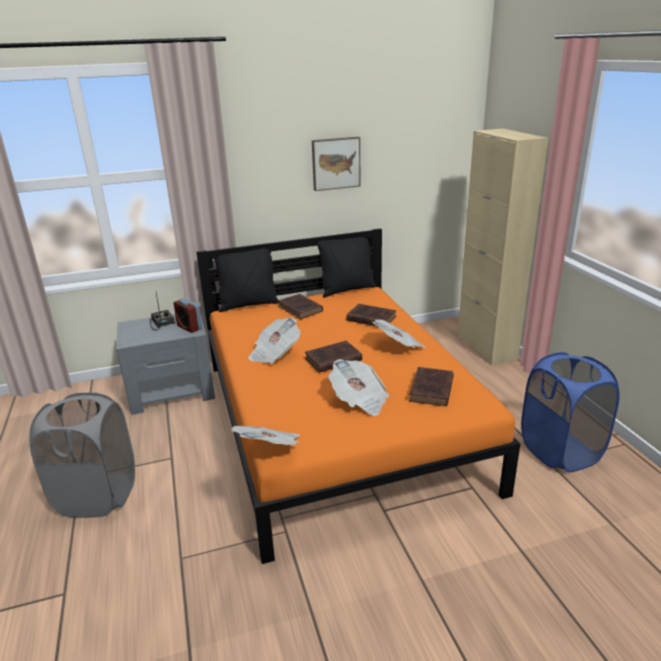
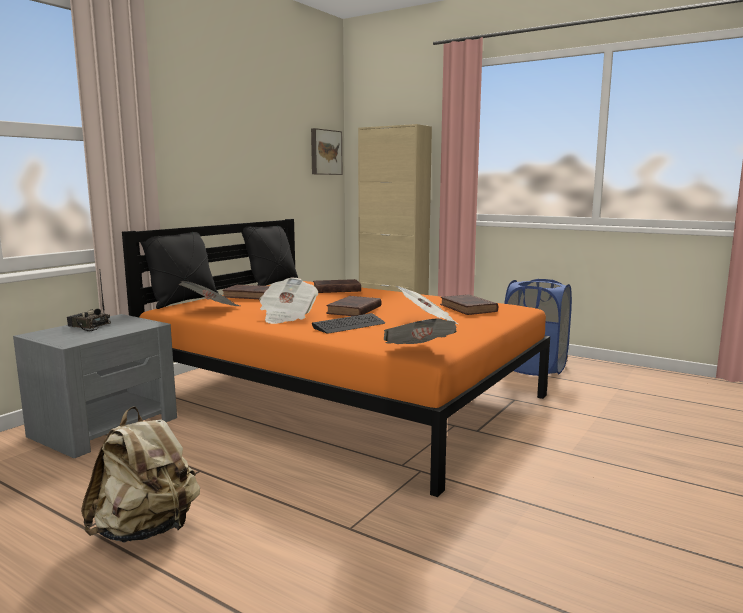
camera: 40 degrees left, 15 degrees down
grey laundry basket [29,392,135,518] -> beige backpack [81,407,200,542]
alarm clock [173,298,202,333] -> none
picture [312,137,361,191] -> picture moved to [311,128,342,175]
newspaper [372,320,426,348] -> newspaper moved to [179,281,240,306]
none -> keyboard [312,313,385,334]

